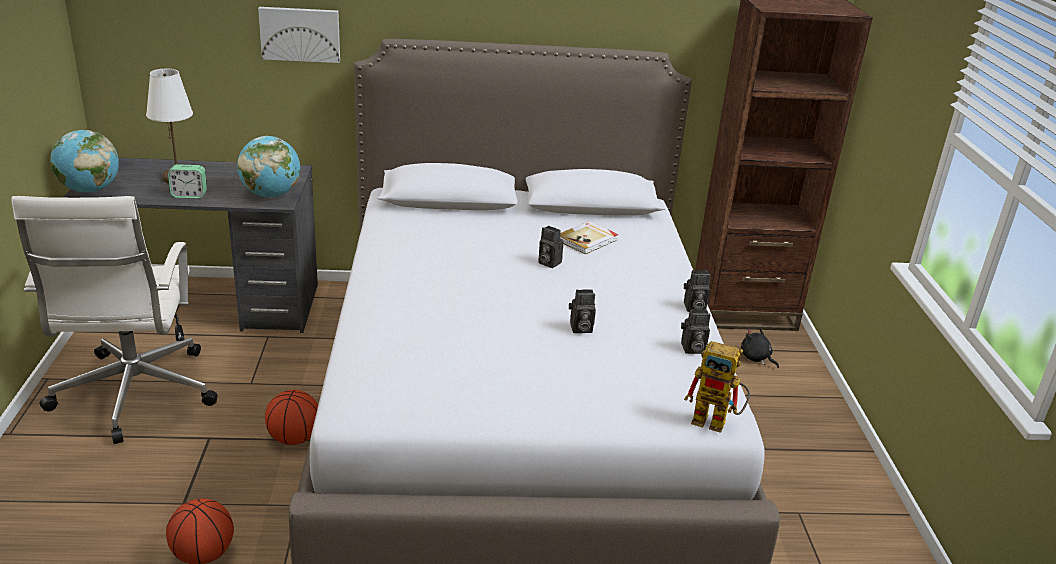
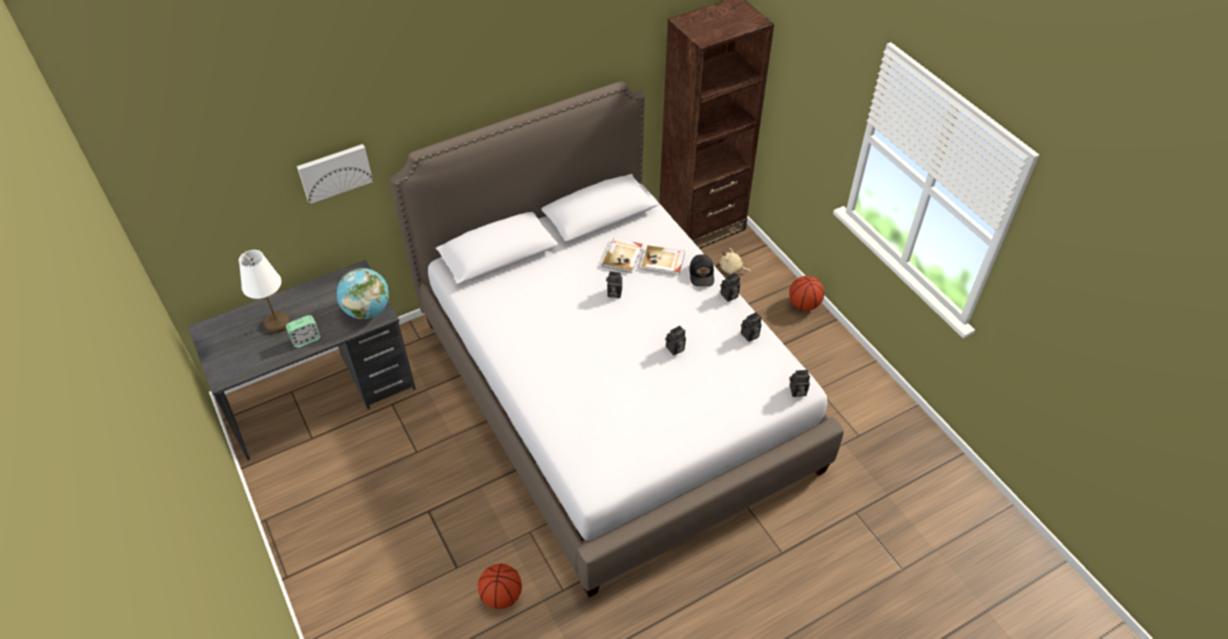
camera: 25 degrees left, 20 degrees up
white office chair [11,196,218,444] -> none
globe [50,130,119,193] -> none
basketball [265,390,318,445] -> basketball moved to [789,276,824,311]
toy robot [684,341,750,433] -> camera [790,370,810,397]
black plush toy [741,327,779,368] -> beige plush toy [720,248,751,274]
none -> book [642,245,685,275]
none -> black cap [689,254,714,286]

